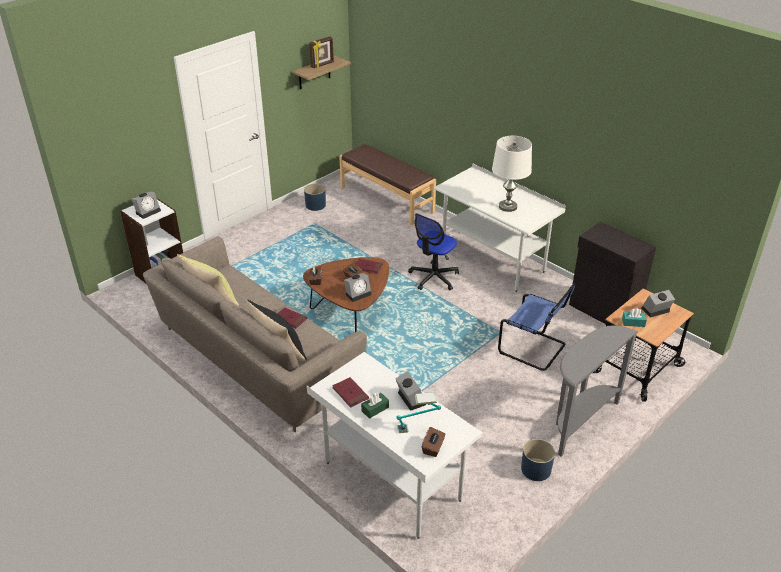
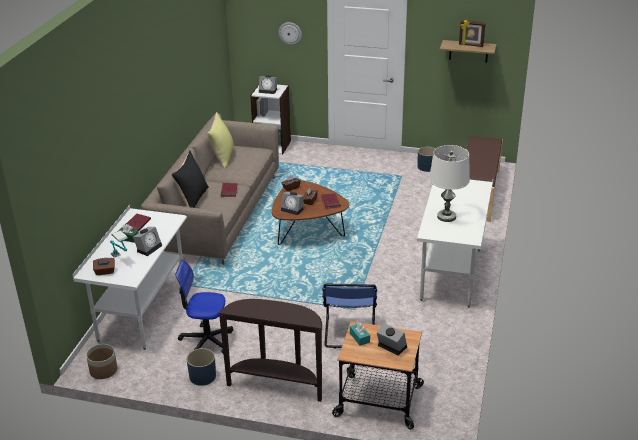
camera: 60 degrees right, 5 degrees down
office chair [408,213,459,291] -> office chair moved to [175,260,233,353]
grey console table [556,325,638,457] -> brown console table [218,299,322,402]
black cabinet [569,222,656,324] -> none
none -> planter [86,344,117,379]
none -> wall clock [279,22,302,45]

